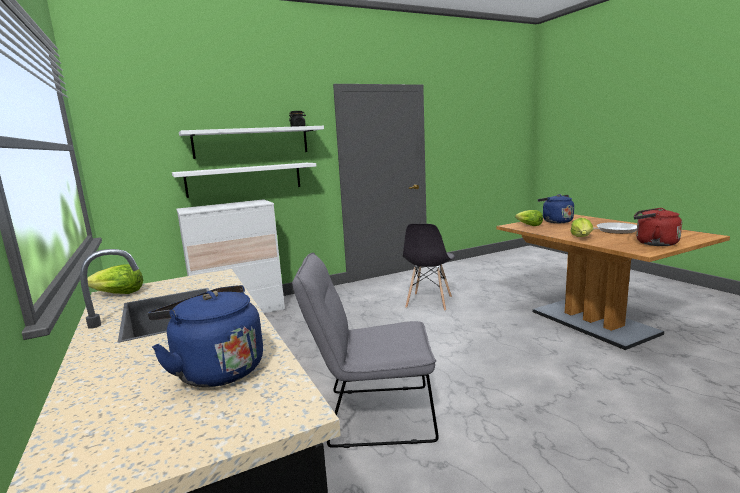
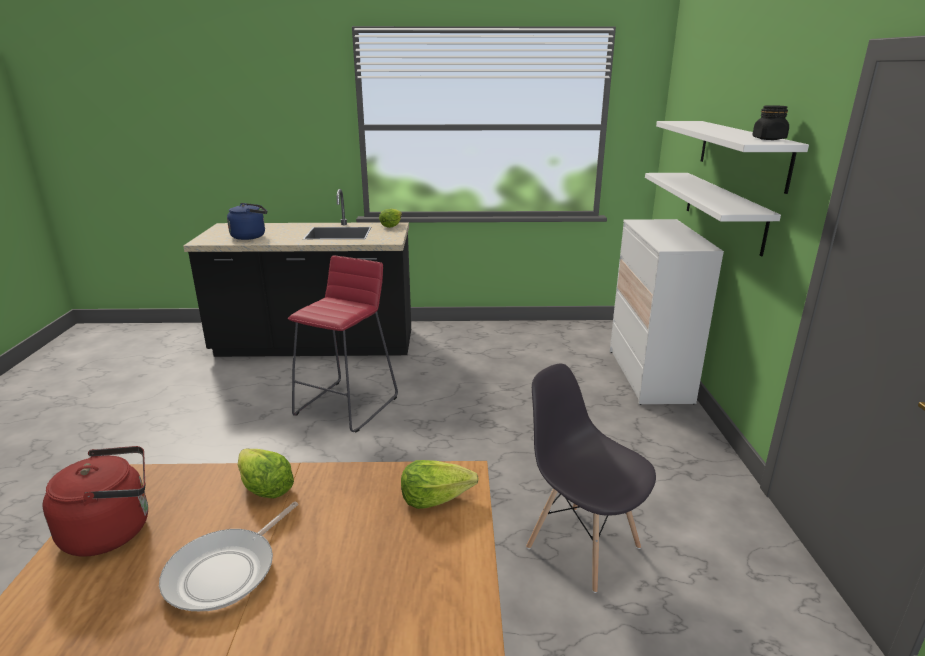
camera: 115 degrees right, 10 degrees up
grey chair [292,253,439,448] -> red stool [288,256,398,433]
blue kettle [538,194,574,223] -> none

